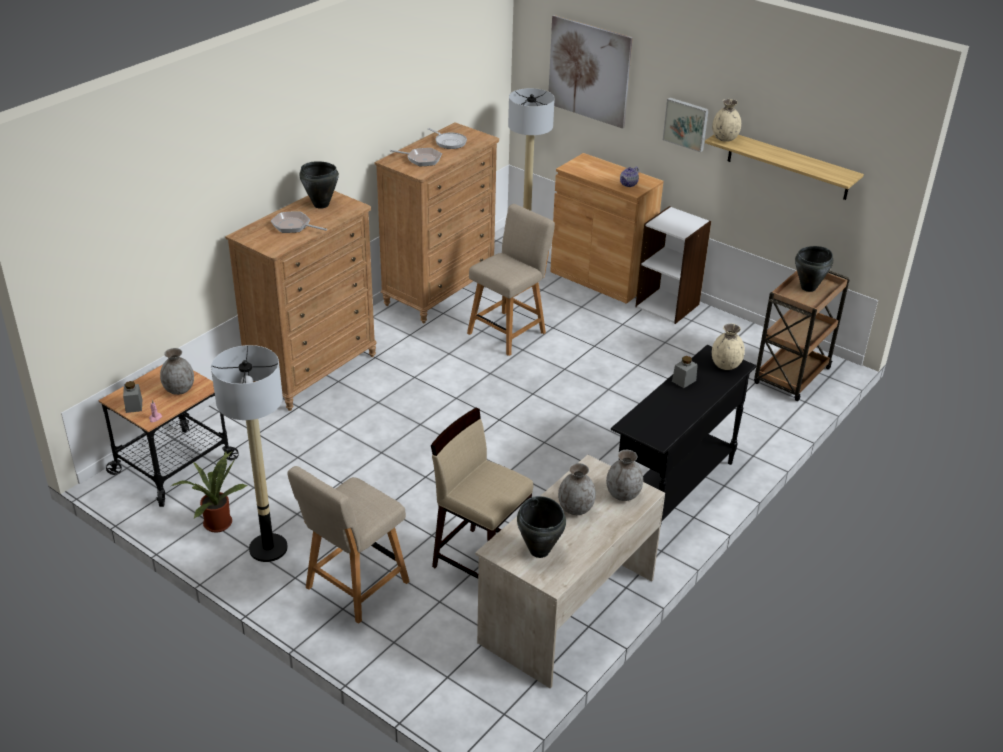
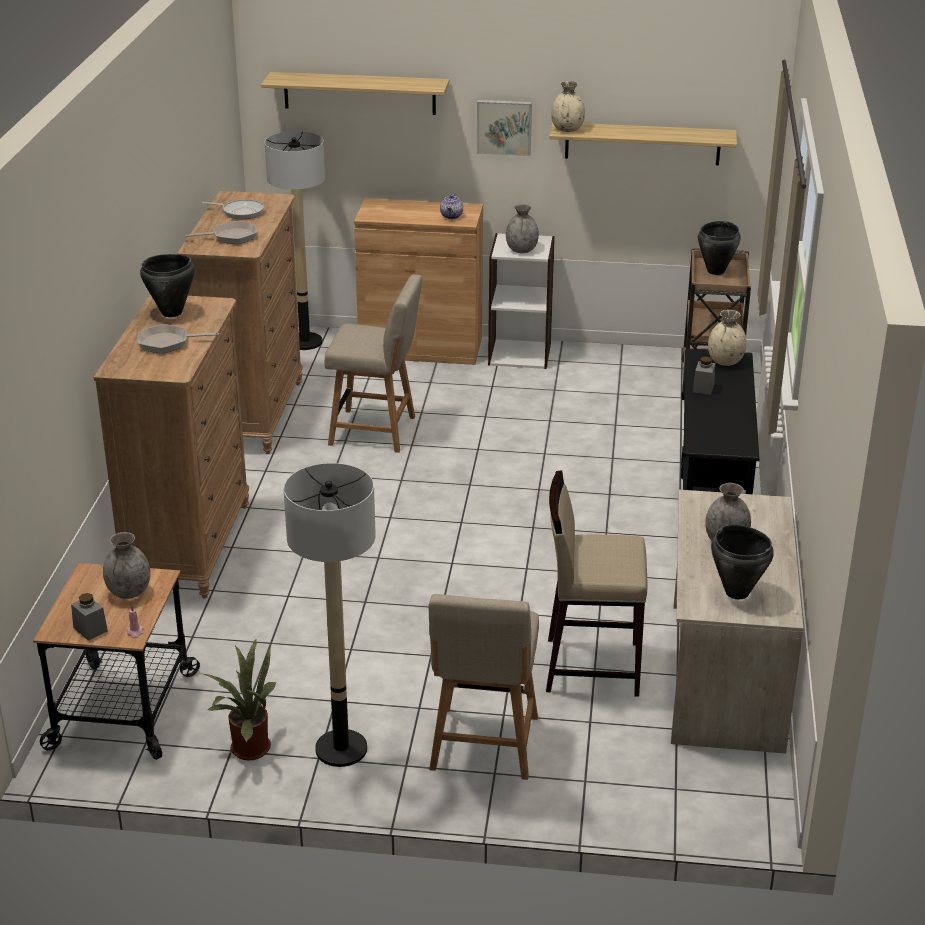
camera: 30 degrees left, 5 degrees down
beige chair [467,204,555,356] -> beige chair turned 90 degrees clockwise [324,274,422,453]
picture [549,15,633,129] -> shelf [261,72,449,115]
grey vase [606,450,643,501] -> grey vase moved to [506,204,539,253]

